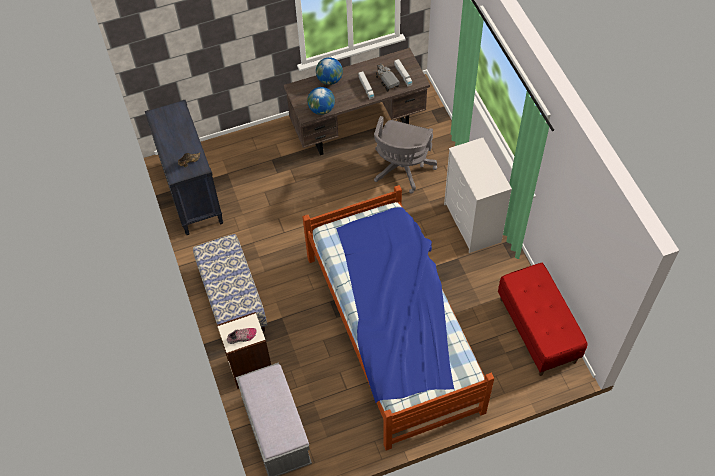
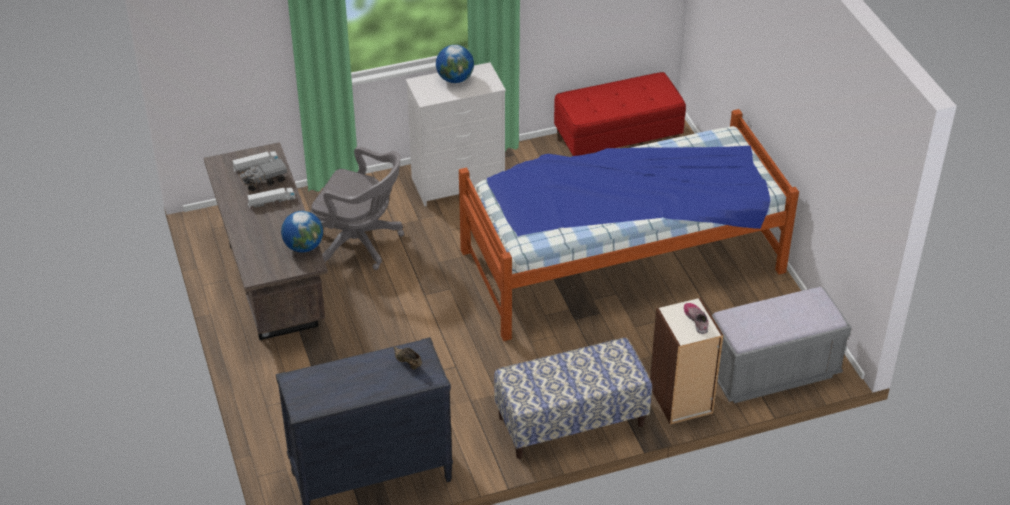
camera: 90 degrees left, 15 degrees down
globe [316,57,343,85] -> globe moved to [436,45,474,83]

